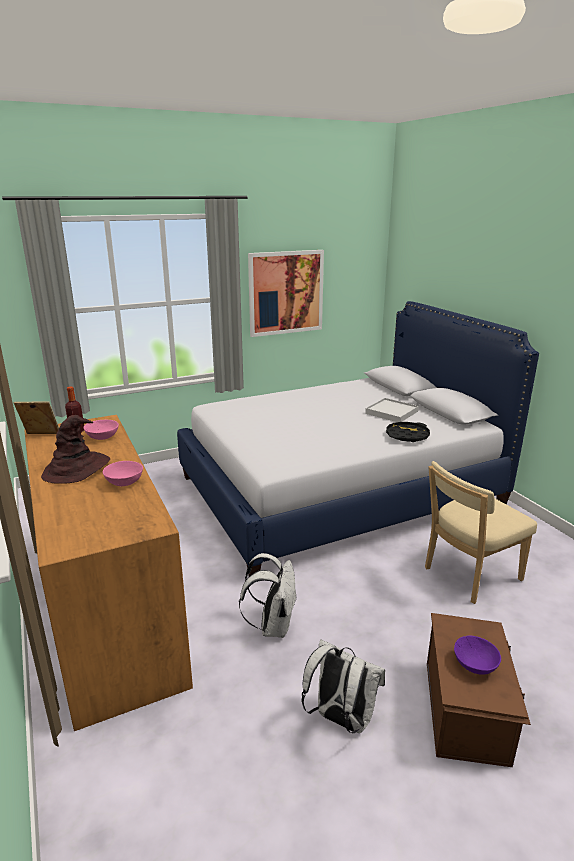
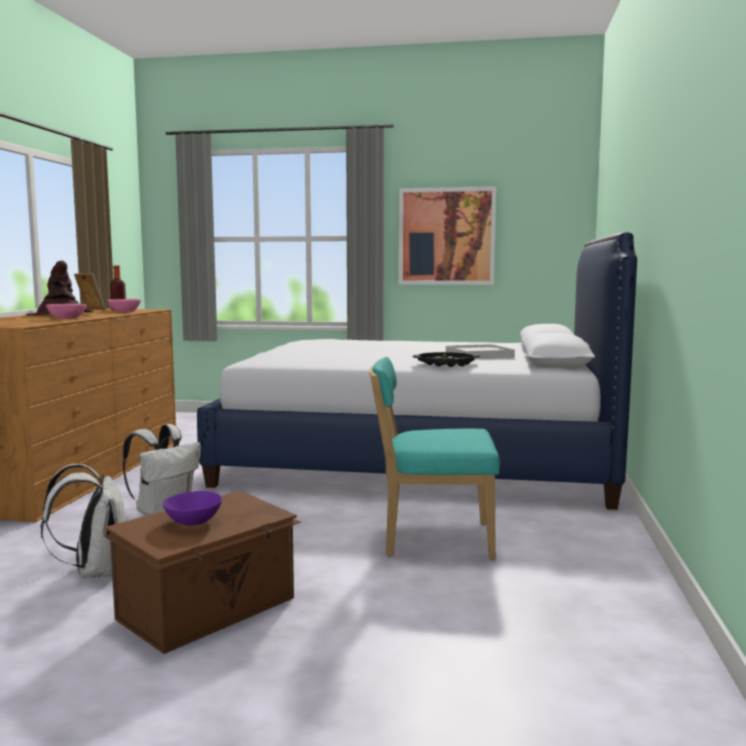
camera: 35 degrees right, 15 degrees down
beige chair [425,461,537,604] -> turquoise chair [369,357,500,560]

